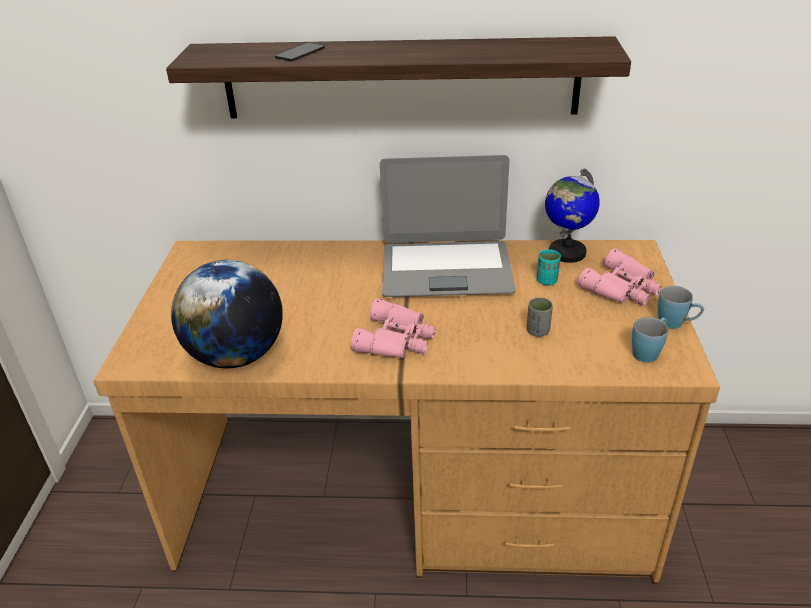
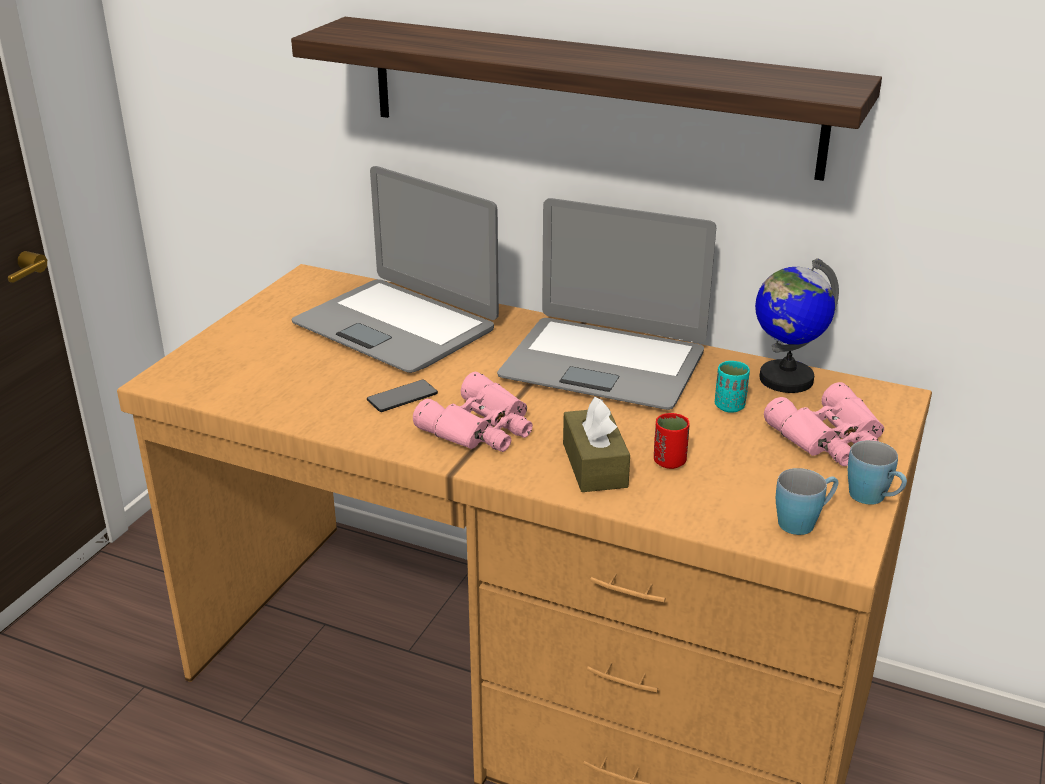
camera: 20 degrees right, 5 degrees down
globe [171,260,283,368] -> none
phone [275,43,325,61] -> phone moved to [367,380,438,412]
grey cup [527,297,553,337] -> red cup [654,413,690,469]
none -> laptop [292,166,499,373]
none -> brown tissue box [563,397,630,492]

